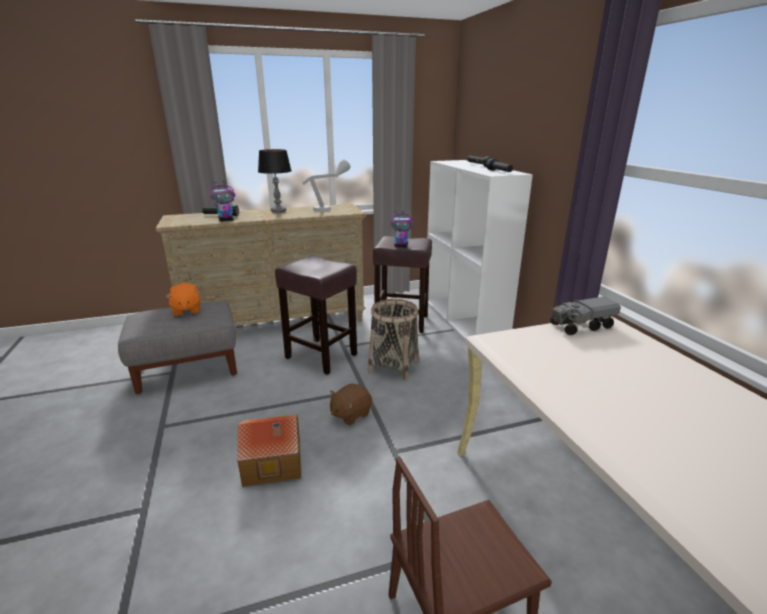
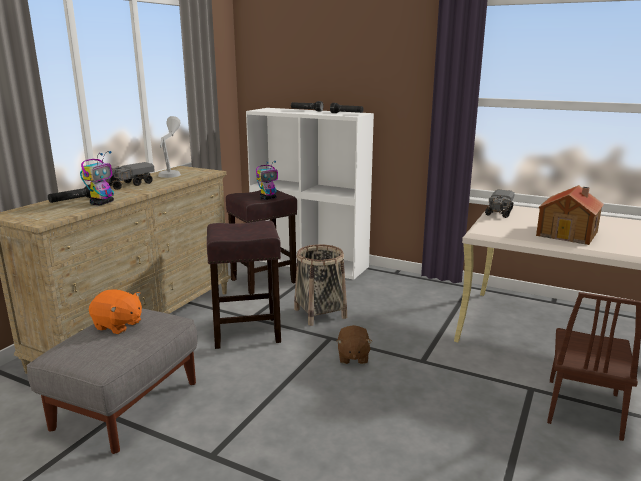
camera: 45 degrees left, 5 degrees down
toy house [237,414,301,487] -> toy house moved to [536,185,604,245]
table lamp [258,149,291,213] -> toy truck [105,162,155,190]

